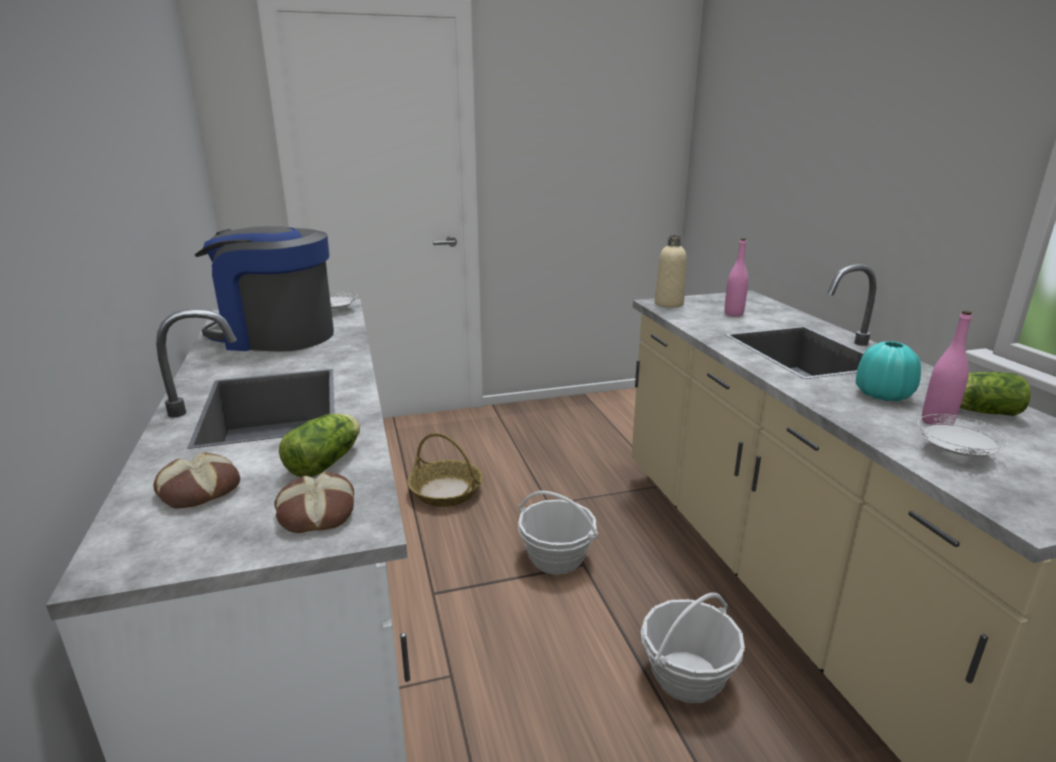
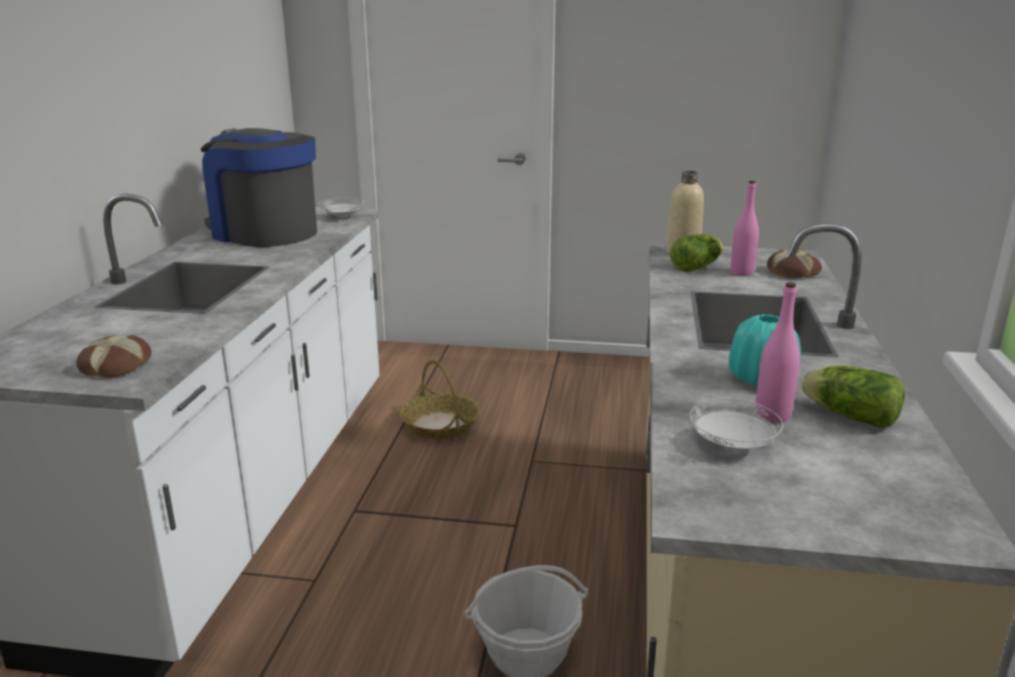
camera: 25 degrees right, 0 degrees up
bread [154,453,240,508] -> bread moved to [767,249,822,278]
lettuce [279,414,360,477] -> lettuce moved to [670,234,723,272]
basket [518,491,598,575] -> none

